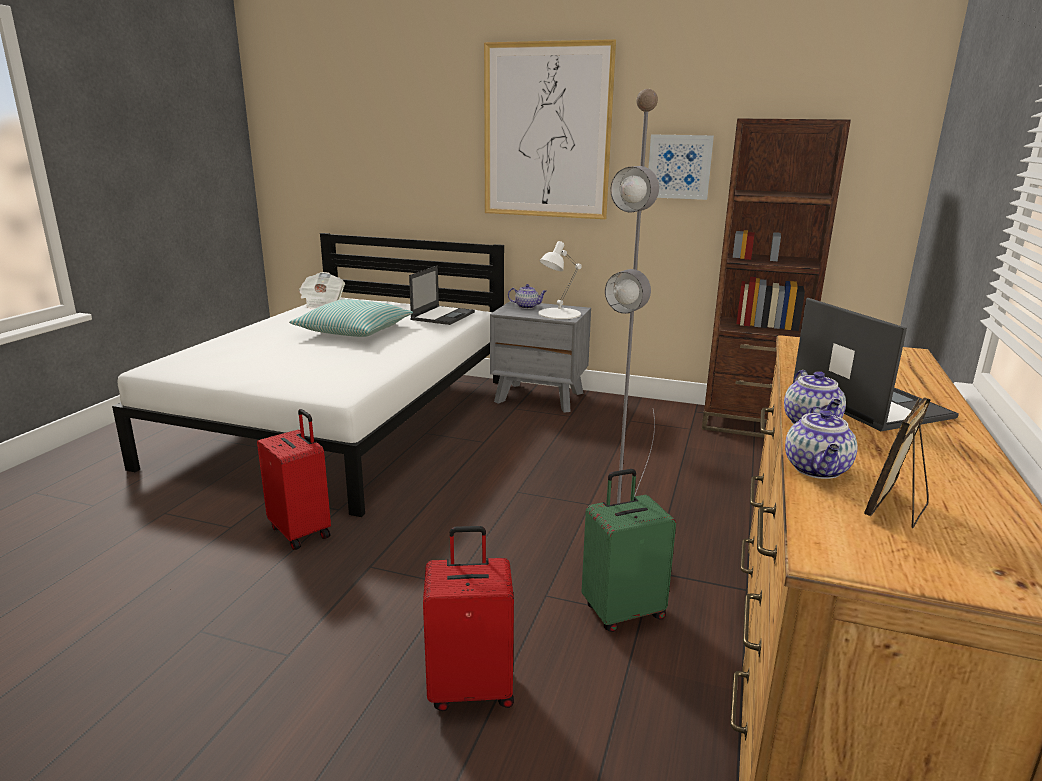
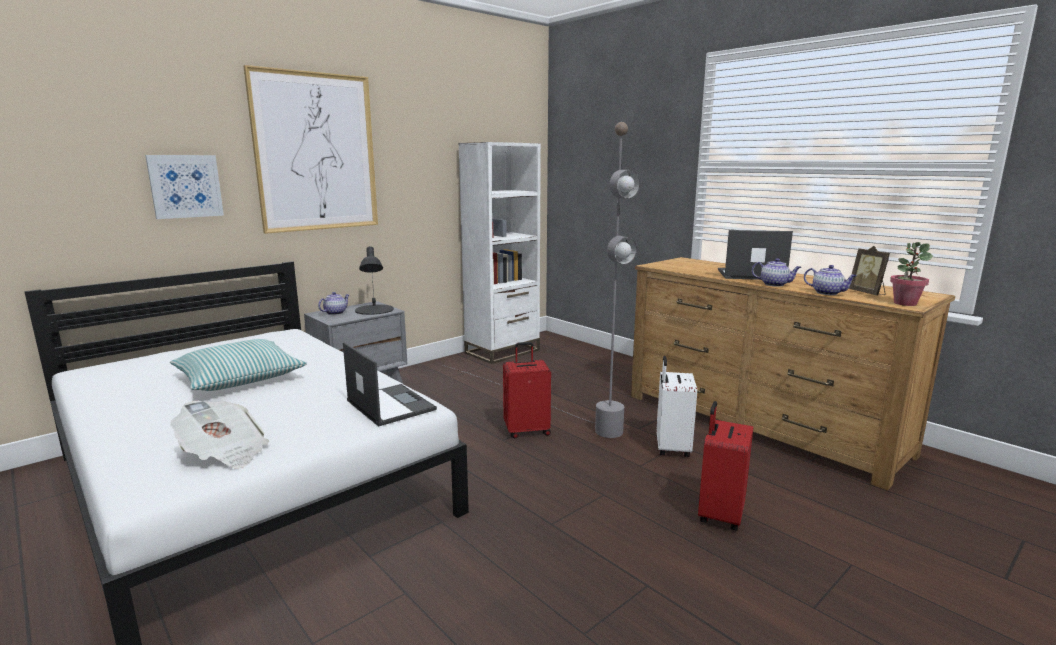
camera: 60 degrees left, 5 degrees down
red suitcase [257,409,331,550] -> red suitcase moved to [503,342,551,438]
newspaper [299,272,345,309] -> newspaper moved to [170,400,269,469]
laptop [409,266,475,325] -> laptop moved to [343,342,437,427]
white table lamp [538,241,582,319] -> black table lamp [355,246,394,315]
green suitcase [582,469,676,632] -> white suitcase [657,356,697,457]
picture [649,134,714,200] -> picture moved to [145,155,224,219]
brown bookcase [702,119,851,438] -> white bookcase [458,142,541,364]
none -> potted plant [890,242,933,306]

